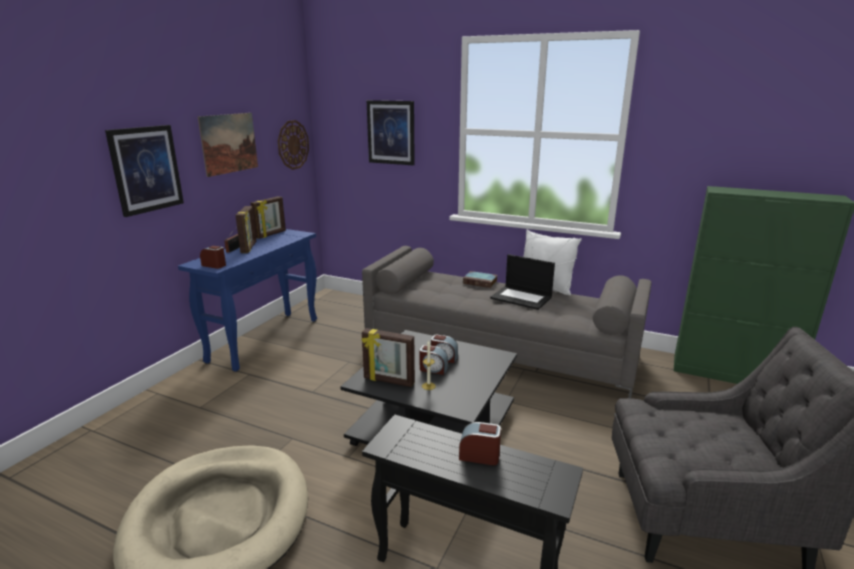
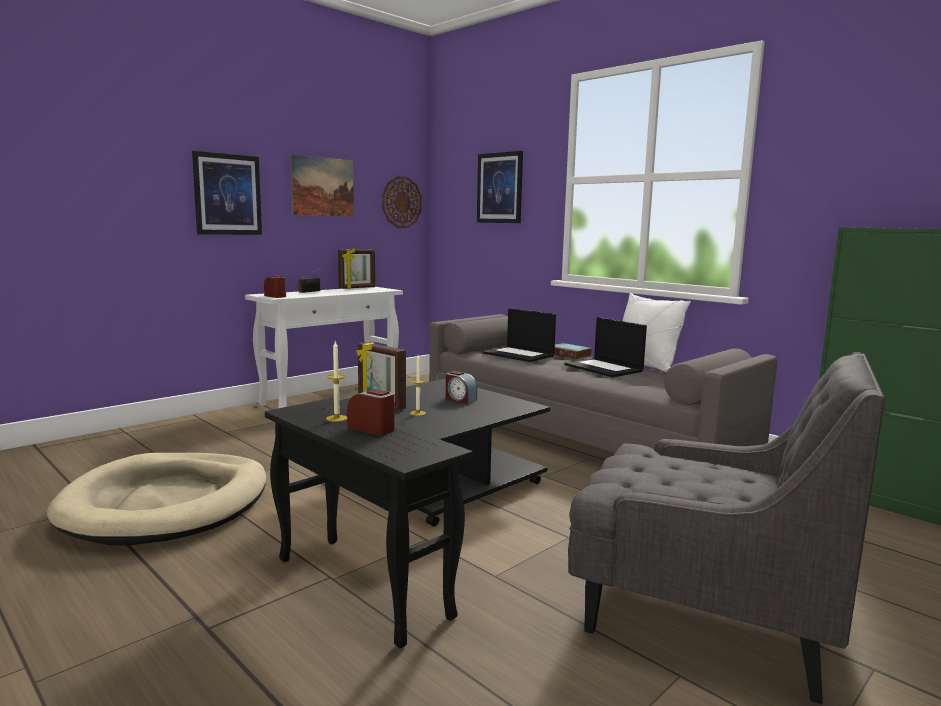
camera: 20 degrees right, 10 degrees down
blue console table [178,229,317,372] -> white console table [245,287,403,408]
picture frame [235,206,256,253] -> none
alarm clock [420,345,448,375] -> none
none -> candle [326,341,347,422]
none -> laptop [483,308,556,362]

